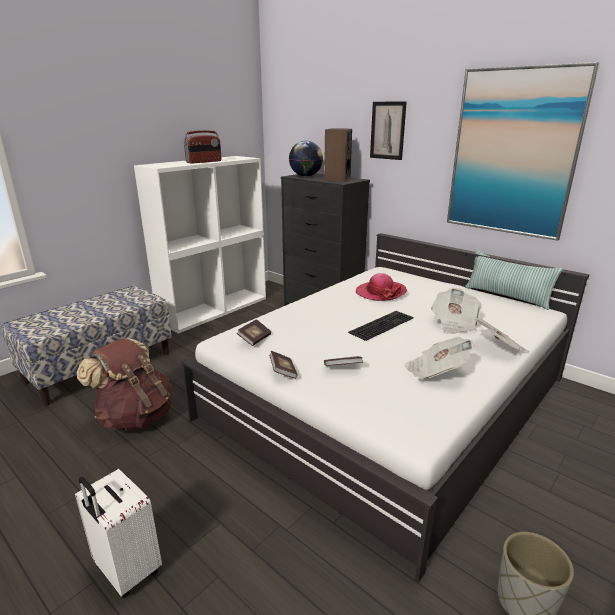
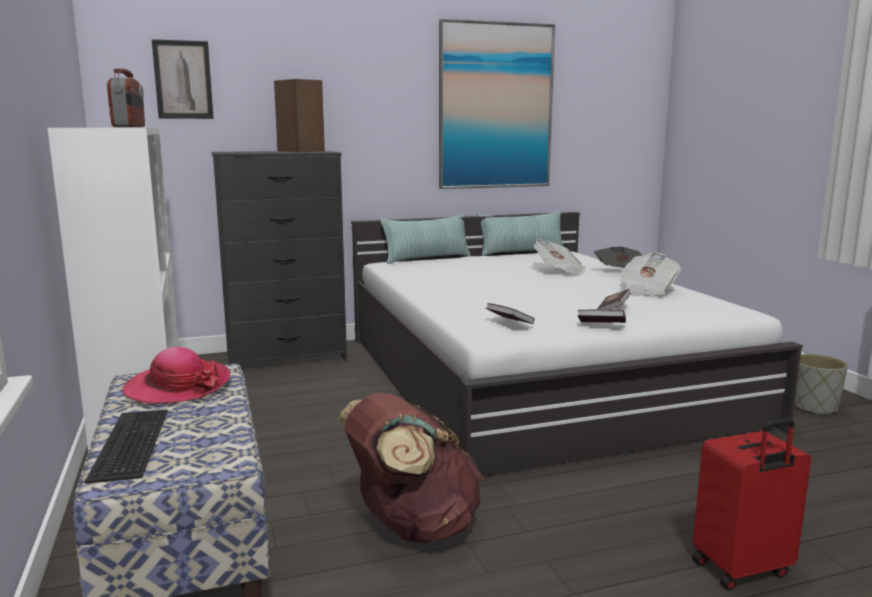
camera: 60 degrees left, 10 degrees down
white suitcase [75,469,162,598] -> red suitcase [692,418,811,590]
globe [289,141,323,177] -> none
keyboard [348,311,414,341] -> keyboard moved to [85,409,168,484]
hat [356,273,407,301] -> hat moved to [122,347,230,404]
picture [370,101,407,160] -> picture moved to [152,39,214,119]
none -> pillow [380,213,471,264]

